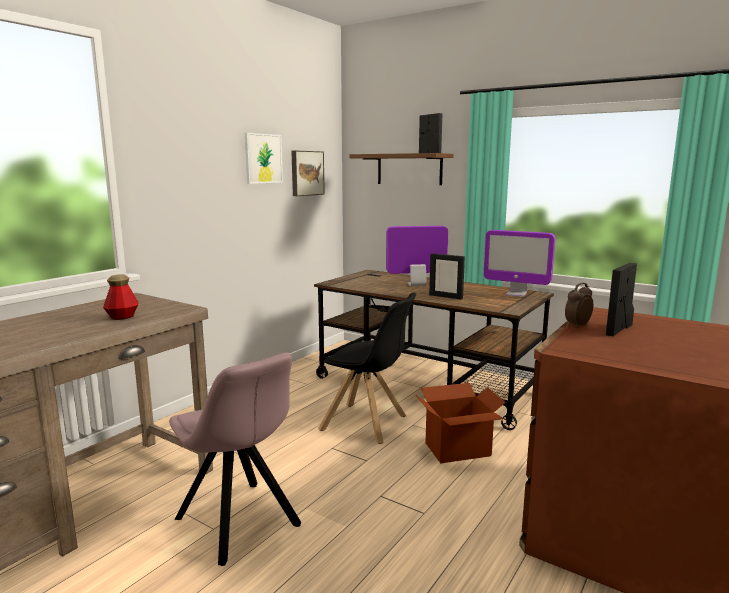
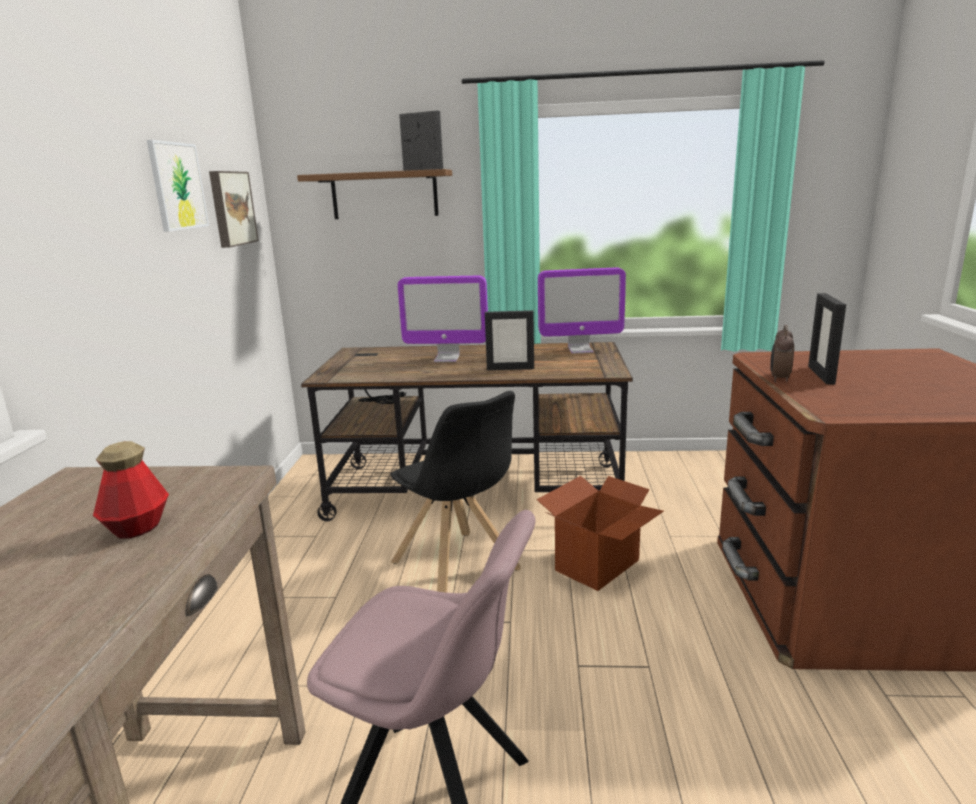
camera: 30 degrees left, 5 degrees up
black chair [318,293,416,444] -> black chair turned 60 degrees clockwise [390,391,521,593]
monitor [386,226,449,286] -> monitor turned 135 degrees counterclockwise [398,276,488,362]

